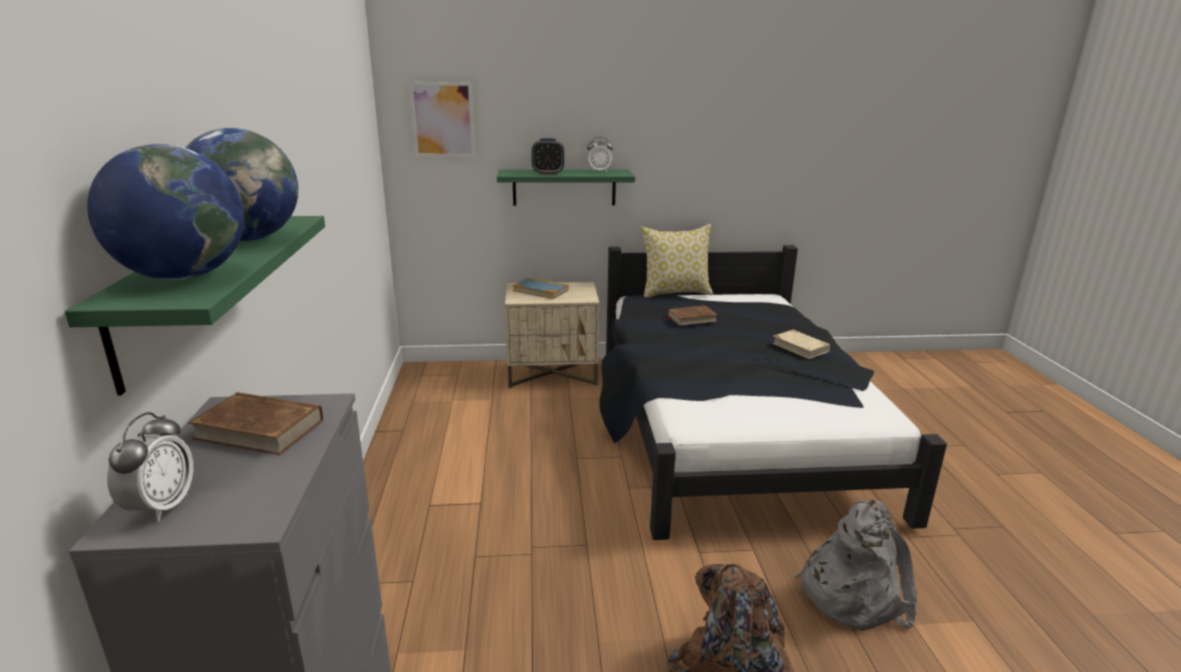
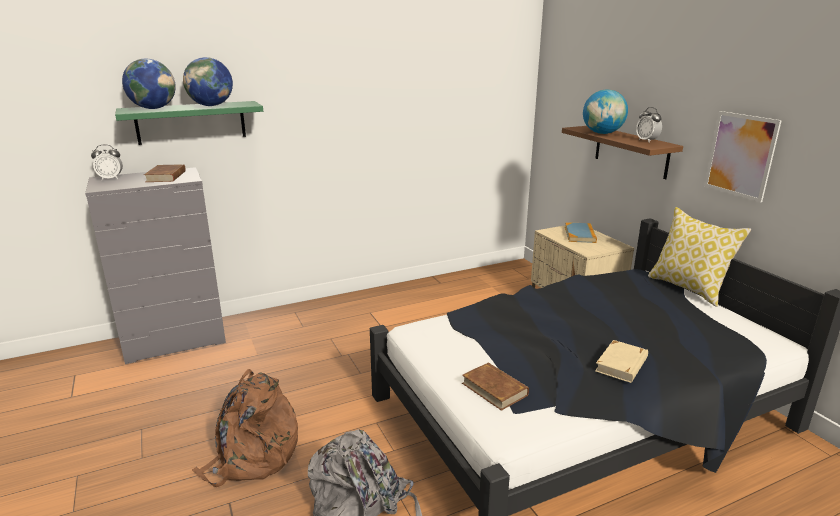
camera: 70 degrees right, 0 degrees up
picture [409,82,475,157] -> picture moved to [704,111,782,202]
green shelf [497,169,635,206] -> brown shelf [562,126,683,179]
alarm clock [531,138,565,175] -> globe [583,89,628,134]
brown book [664,305,718,326] -> brown book moved to [462,363,529,411]

